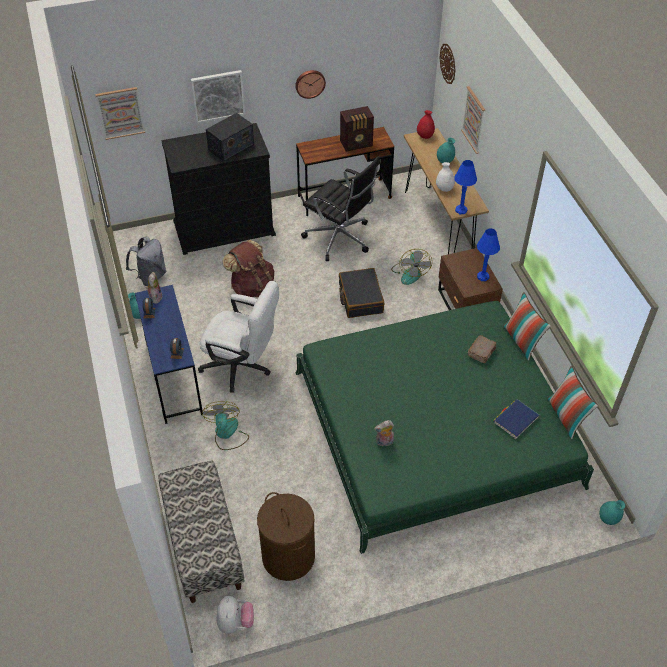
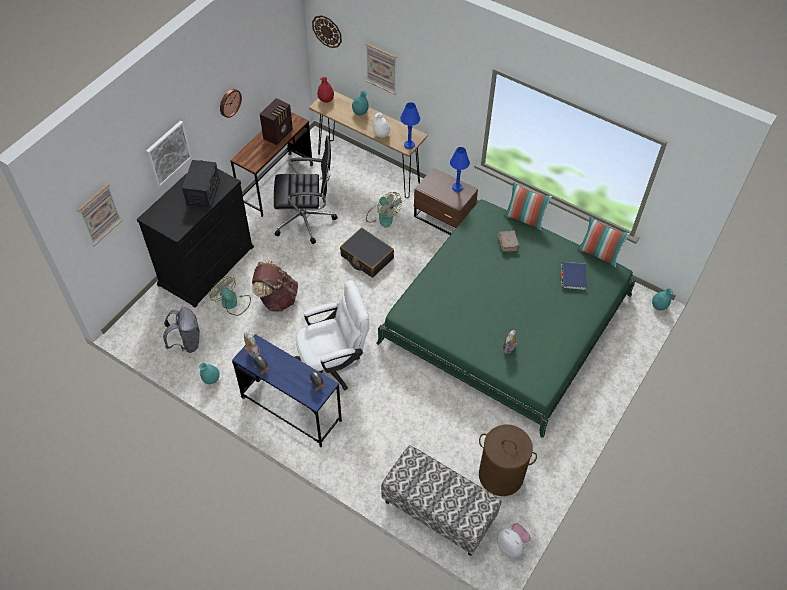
camera: 40 degrees left, 5 degrees up
fan [202,401,249,450] -> fan moved to [209,276,251,316]

